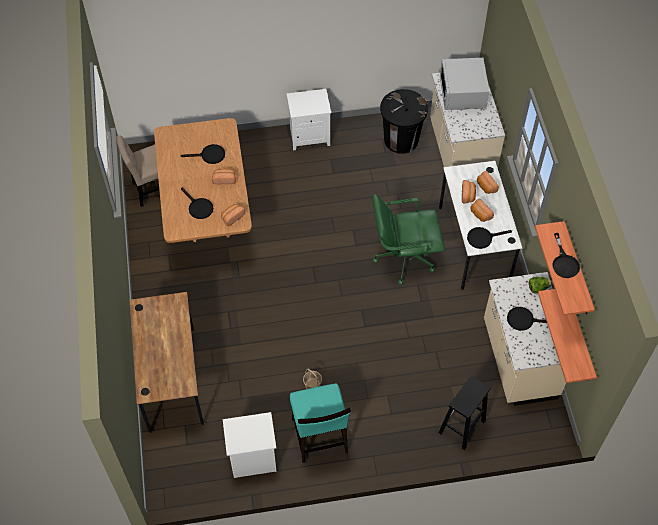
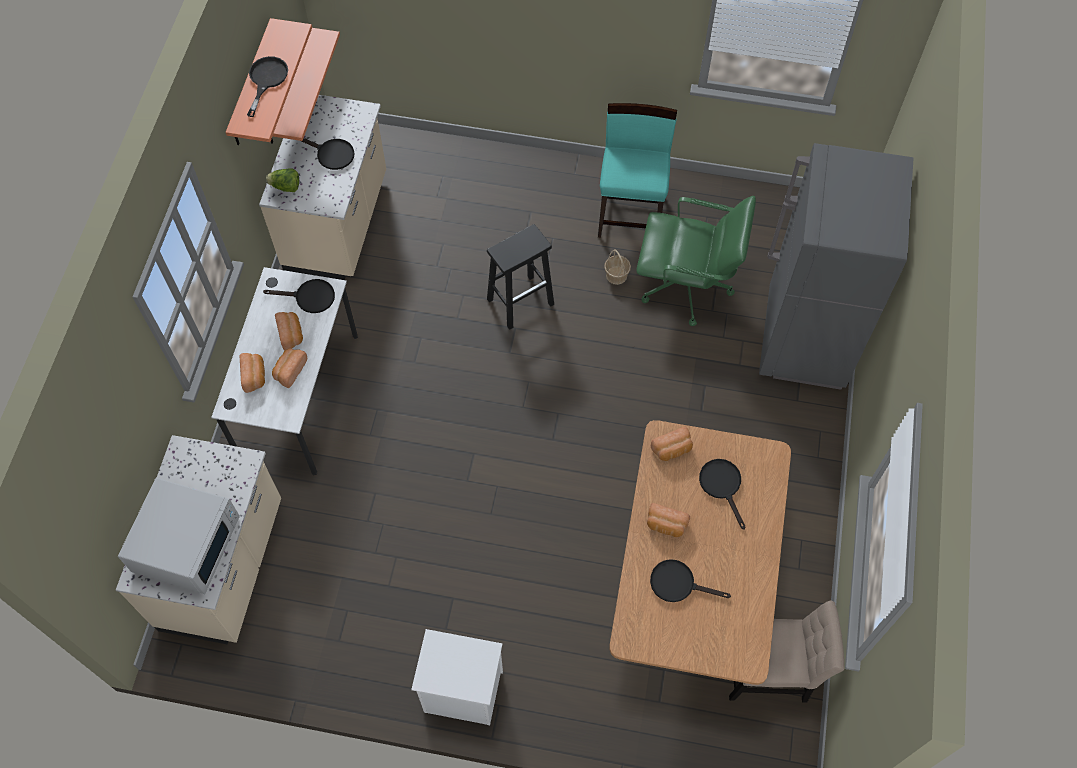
camera: 160 degrees left, 5 degrees up
brown desk [129,292,204,433] -> grey fridge [759,143,913,390]
white nightstand [223,412,277,478] -> none
green office chair [372,194,445,285] -> green office chair moved to [636,196,756,326]
black trash can [380,89,428,154] -> none
black stool [439,375,491,450] -> black stool moved to [487,224,554,330]

